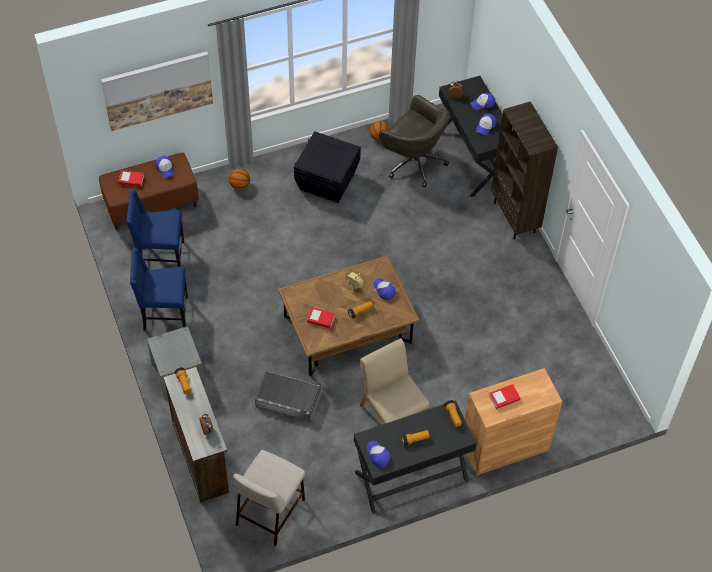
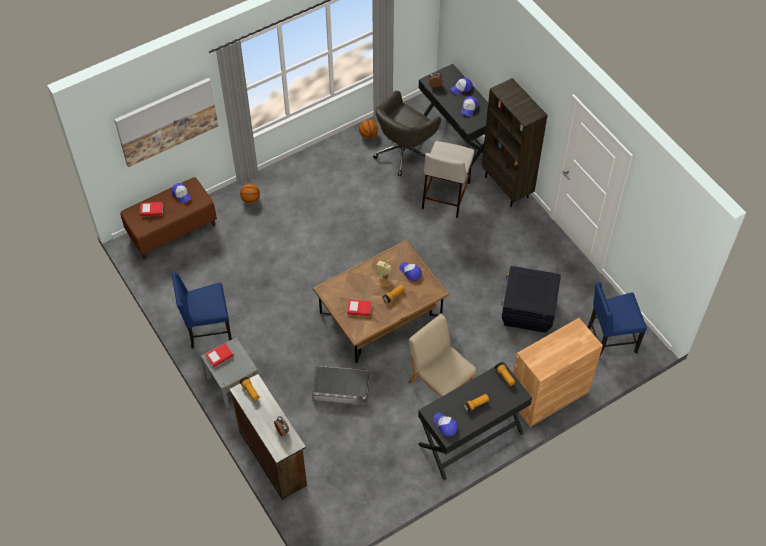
camera: 10 degrees left, 0 degrees up
blue chair [126,190,184,267] -> blue chair moved to [587,282,647,356]
beige stool [234,450,305,546] -> beige stool moved to [422,141,474,218]
black storage box [294,131,361,203] -> black storage box moved to [501,266,561,333]
grey office chair [379,95,450,188] -> grey office chair turned 105 degrees clockwise [373,91,441,177]
book [489,384,520,409] -> book moved to [205,343,233,368]

